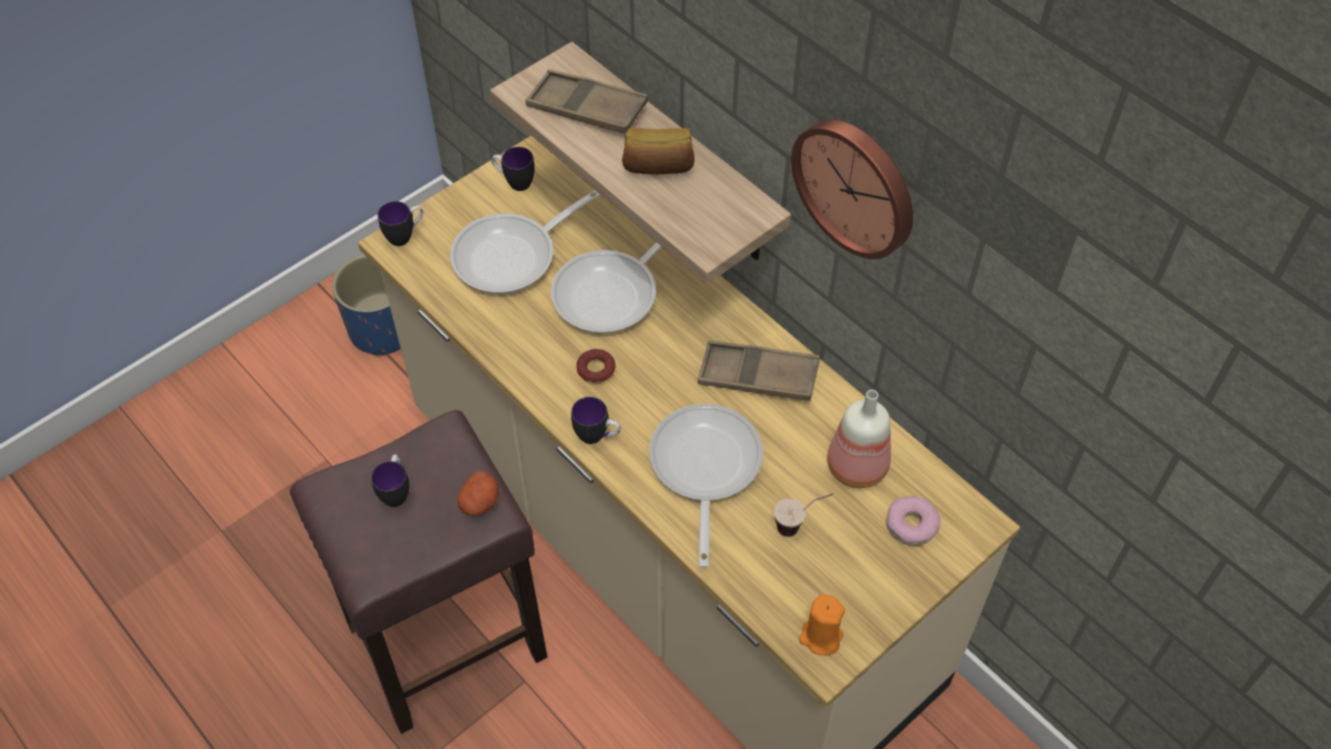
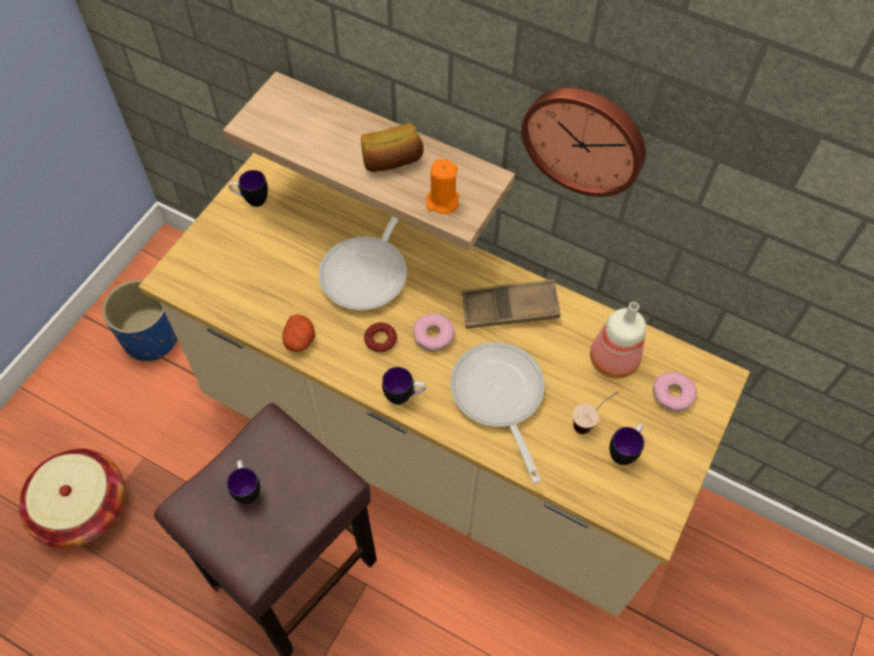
camera: 20 degrees left, 5 degrees up
mug [378,201,423,246] -> mug moved to [610,424,644,465]
frying pan [450,190,601,294] -> none
potato [457,471,499,516] -> potato moved to [282,314,315,352]
brown tray [525,69,648,134] -> none
orange candle [799,594,845,655] -> orange candle moved to [426,159,459,214]
none -> basket [19,449,125,548]
none -> donut [413,314,455,352]

